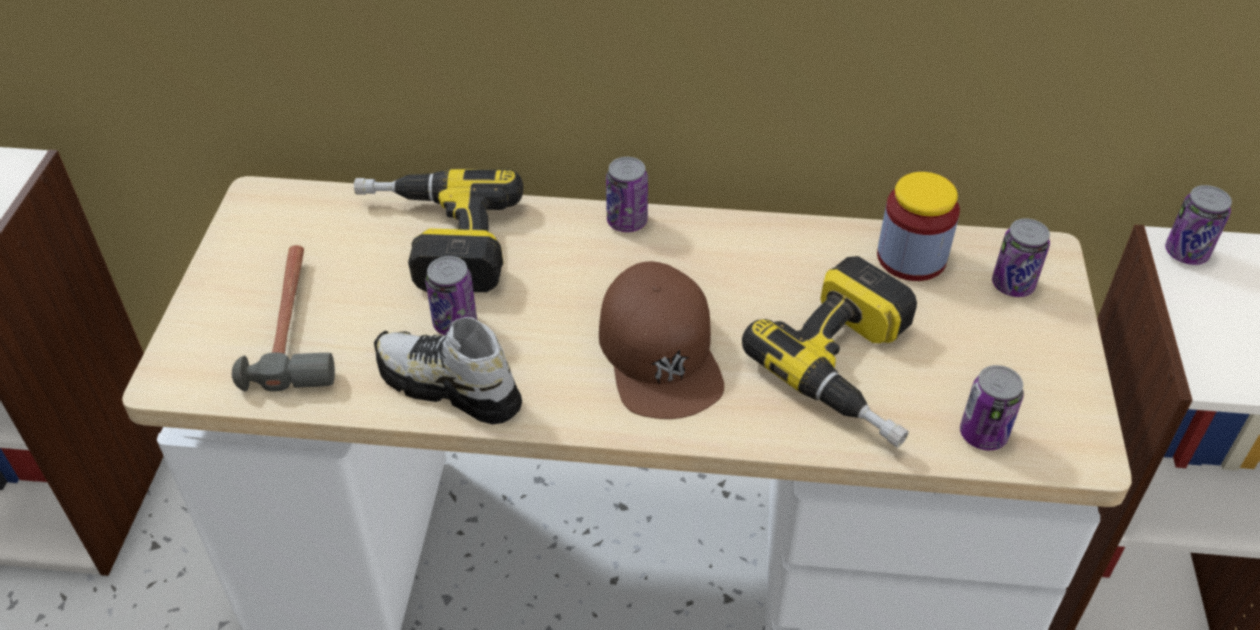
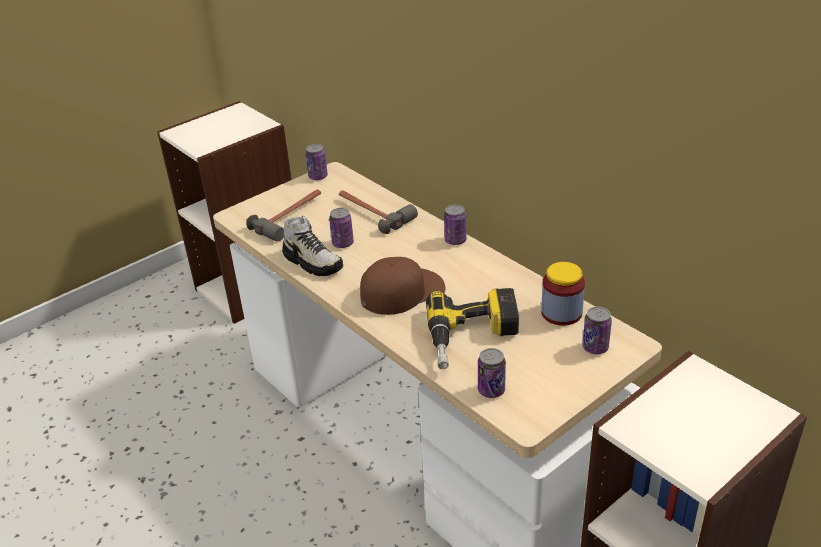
camera: 45 degrees right, 10 degrees down
power drill [354,169,523,292] -> hammer [339,190,418,234]
shoe [374,317,522,424] -> shoe turned 150 degrees clockwise [282,215,343,276]
brown cap [599,261,724,419] -> brown cap turned 150 degrees counterclockwise [360,257,445,315]
can [1165,185,1232,265] -> can moved to [305,144,328,180]

